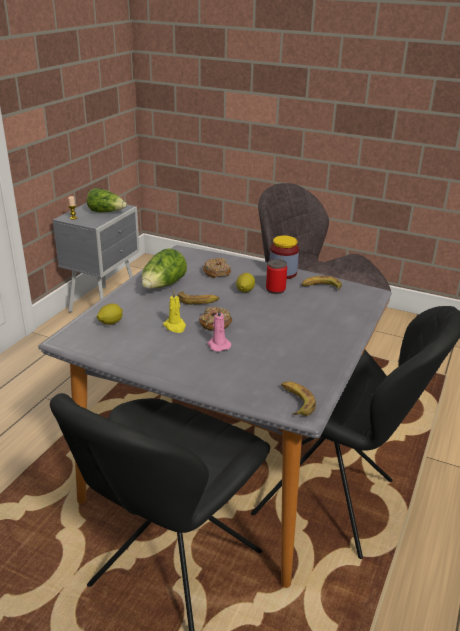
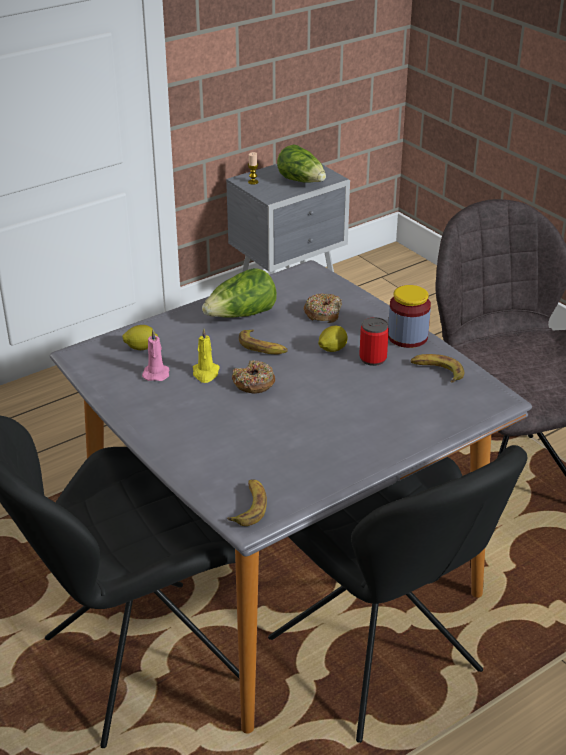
camera: 30 degrees right, 5 degrees up
pink candle [207,307,231,352] -> pink candle moved to [142,330,169,381]

